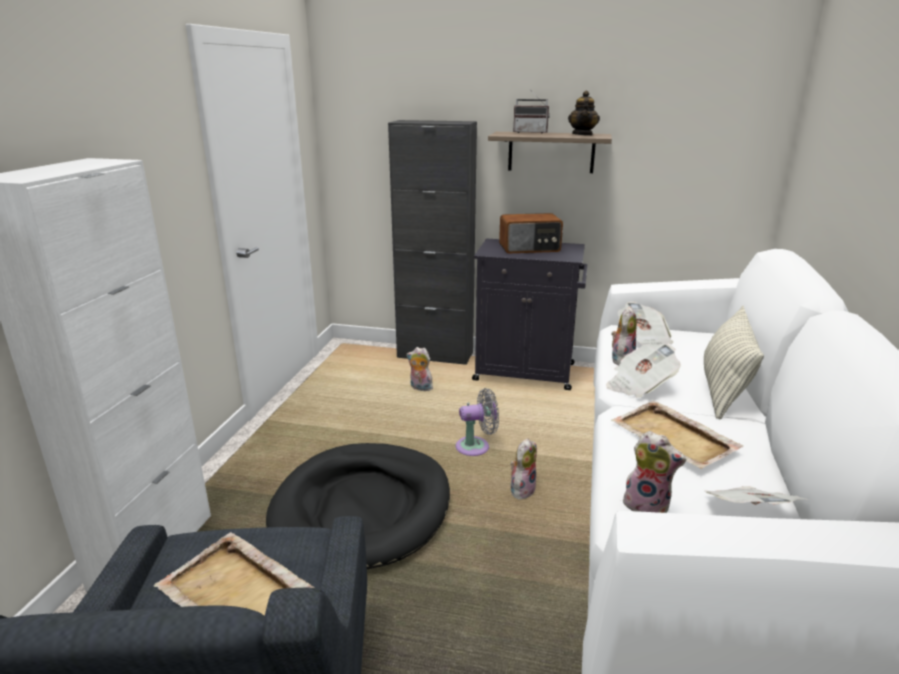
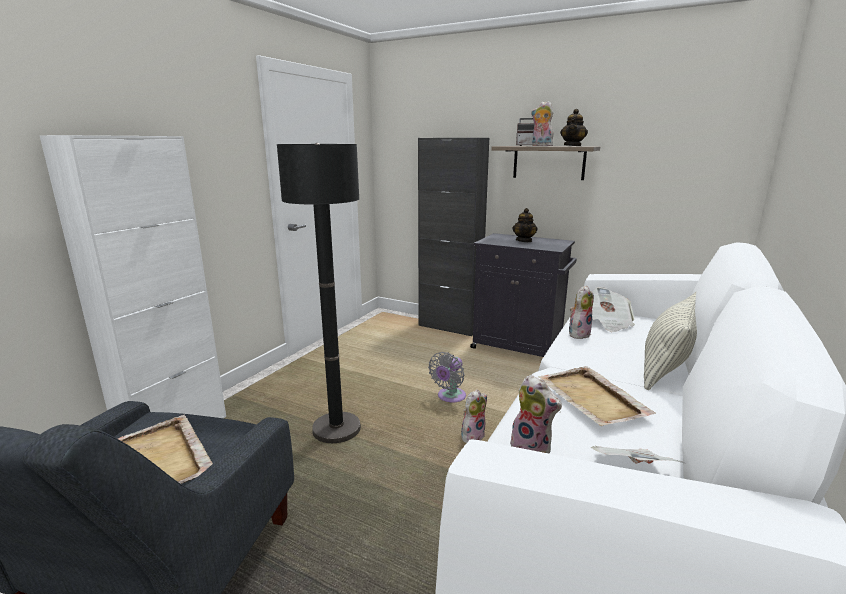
camera: 15 degrees right, 5 degrees down
black dog bed [266,443,450,569] -> black floor lamp [277,143,361,443]
plush toy [407,347,433,391] -> plush toy moved to [531,101,554,146]
grey fan [456,388,499,456] -> grey fan turned 120 degrees clockwise [428,352,466,403]
radio [499,213,563,254] -> teapot [512,208,538,242]
newspaper [606,344,681,398] -> none

